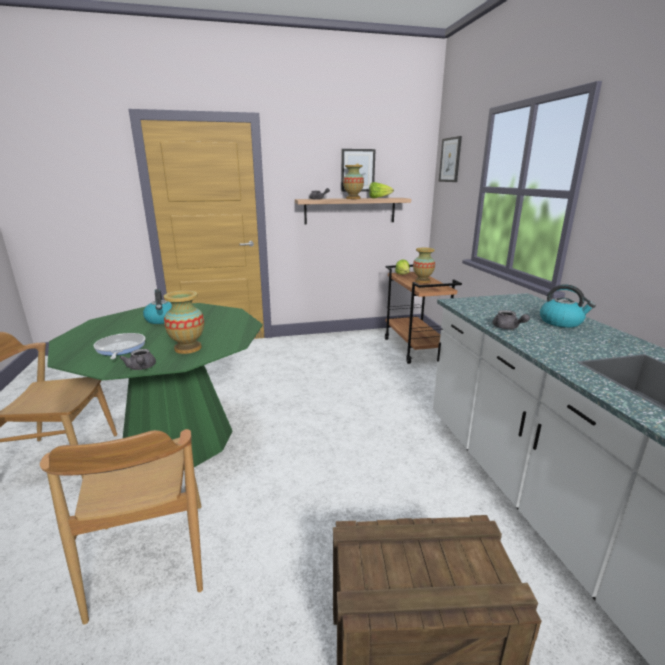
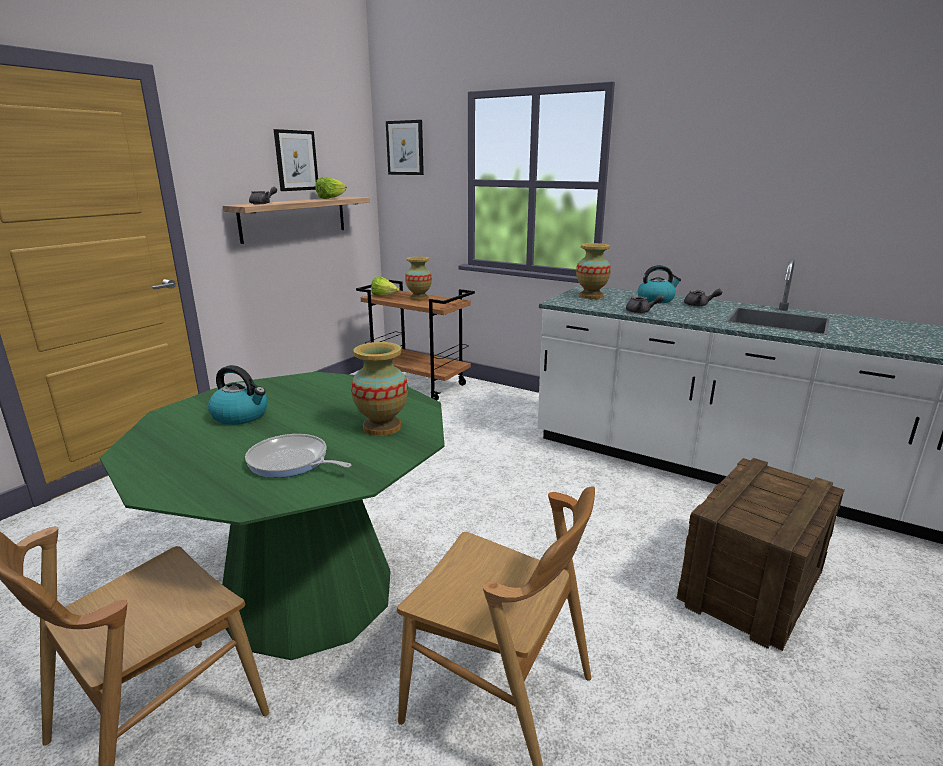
camera: 45 degrees left, 0 degrees up
grey teapot [120,349,156,370] -> grey teapot moved to [684,289,722,306]
vase [343,165,364,199] -> vase moved to [576,243,611,299]

